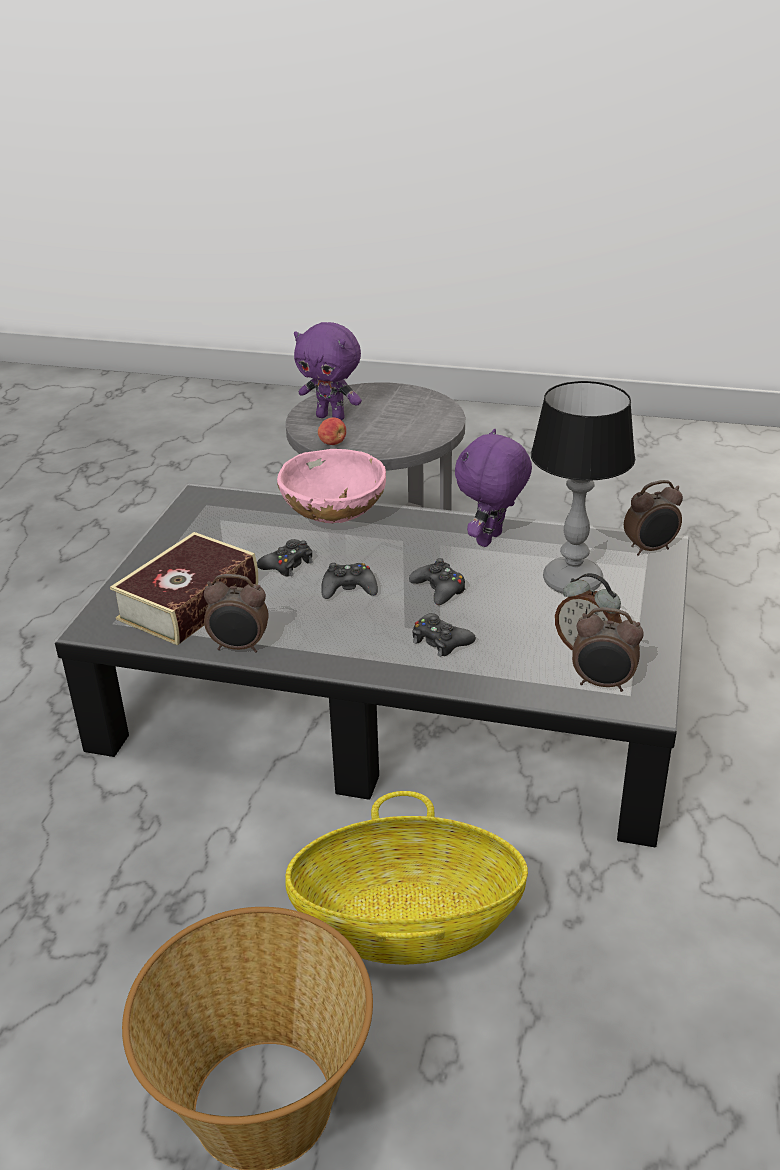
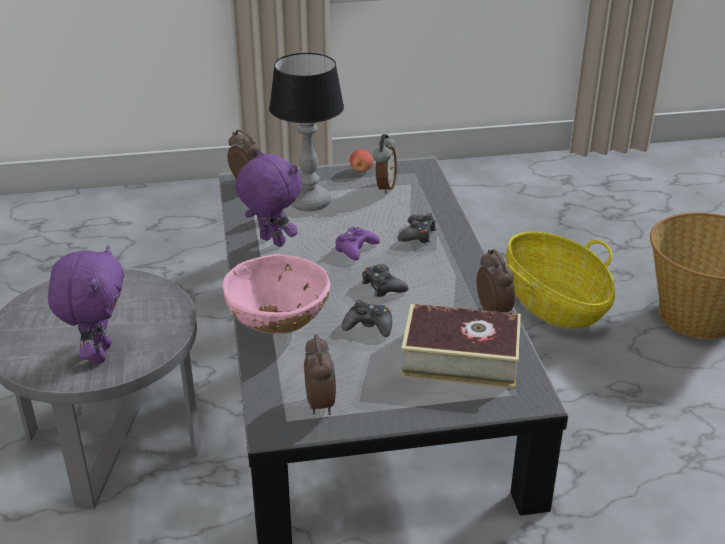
camera: 115 degrees left, 0 degrees up
apple [318,417,346,445] -> apple moved to [350,149,373,172]
black game controller [409,558,465,605] -> purple game controller [335,227,380,261]
purple plush toy [455,429,532,547] -> purple plush toy turned 150 degrees counterclockwise [235,151,301,247]
alarm clock [572,607,643,692] -> alarm clock moved to [304,334,336,415]

